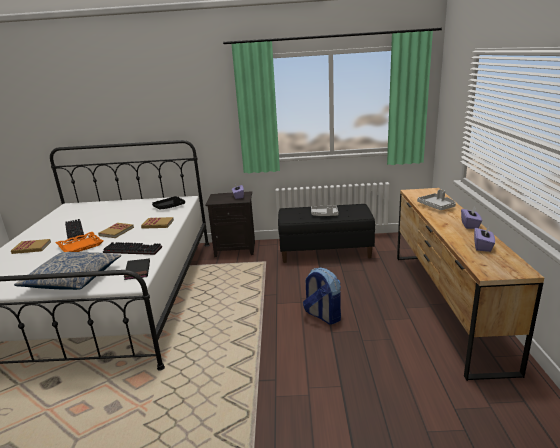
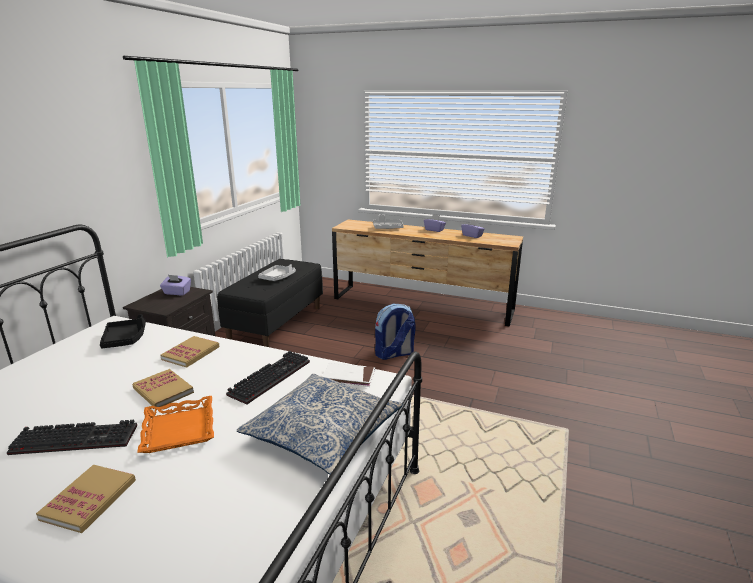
camera: 70 degrees left, 0 degrees up
black book [124,258,150,280] -> white book [322,362,375,387]

